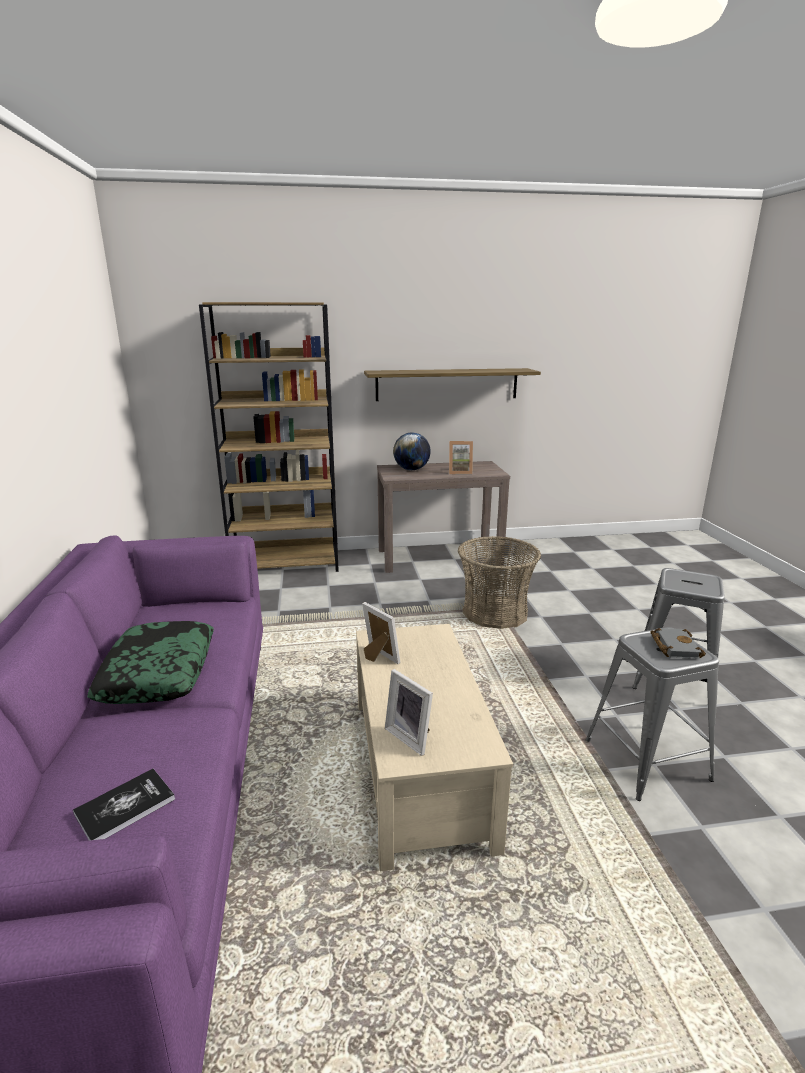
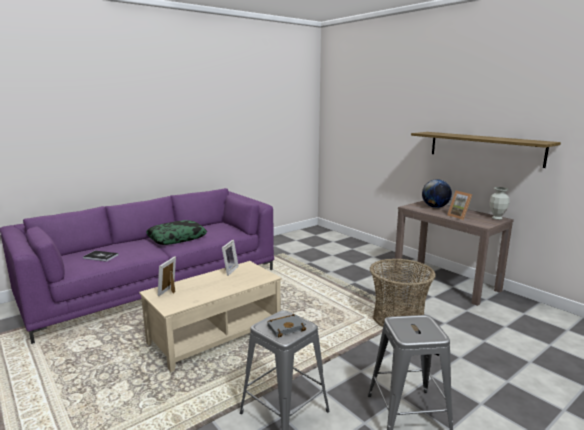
camera: 60 degrees right, 5 degrees down
brown bookcase [199,302,339,572] -> none
none -> vase [490,187,510,220]

